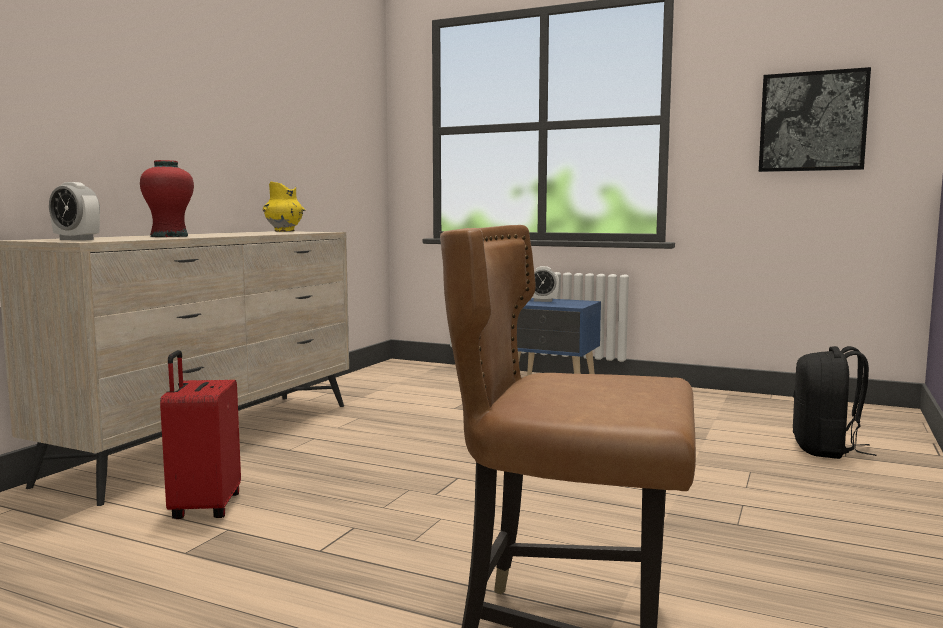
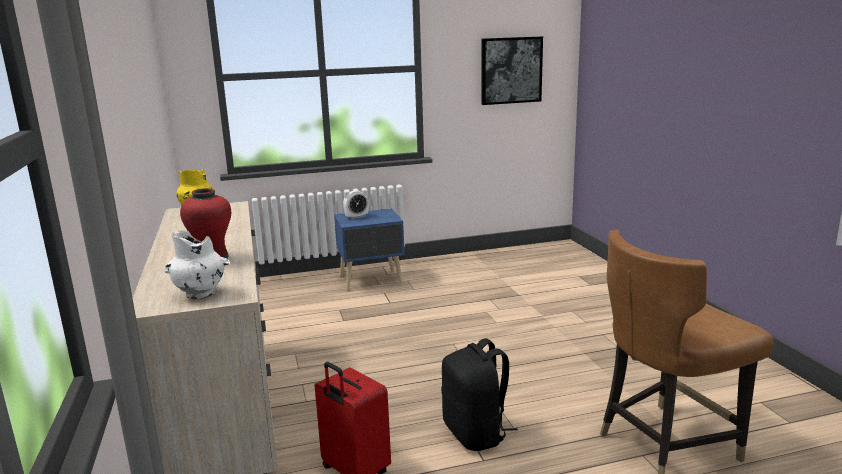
camera: 40 degrees left, 10 degrees up
alarm clock [49,182,100,240] -> white vase [165,231,230,299]
black backpack [793,346,877,459] -> black backpack moved to [441,338,518,451]

